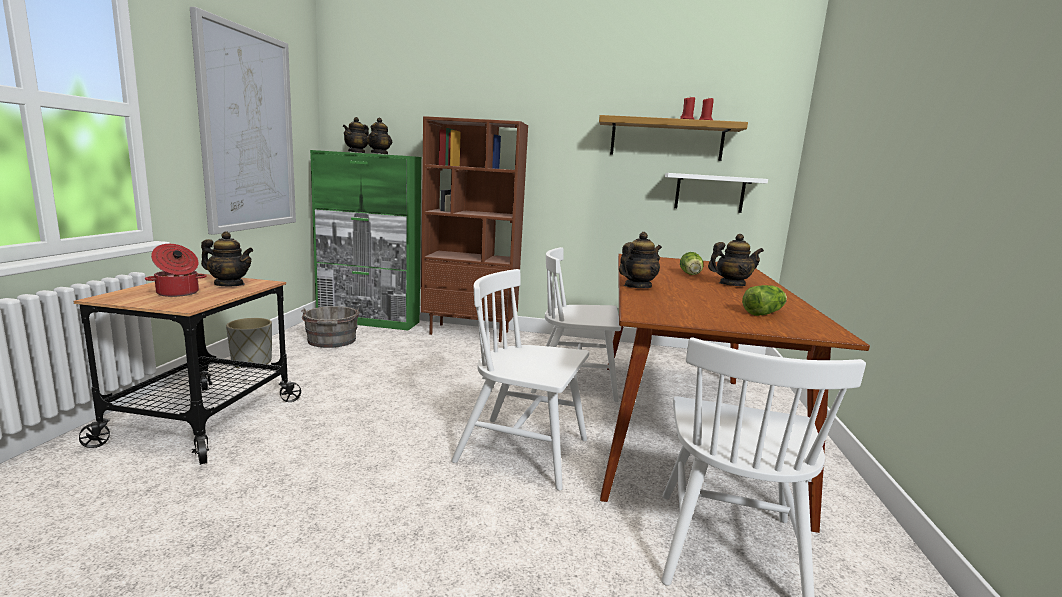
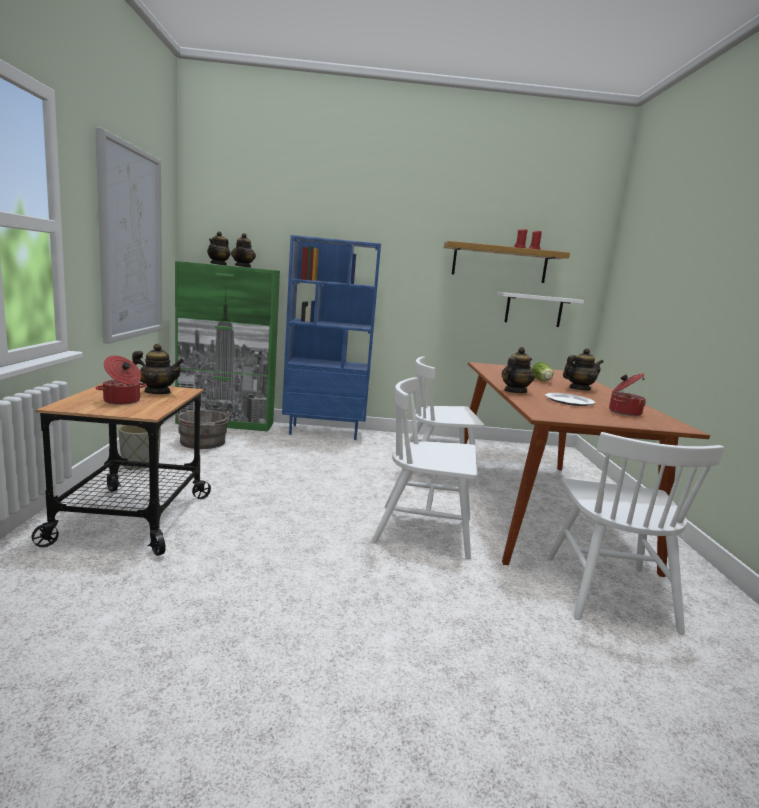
camera: 10 degrees left, 0 degrees up
brown bookcase [421,116,528,342] -> blue bookcase [282,235,381,440]
lettuce [742,285,787,316] -> cooking pot [609,373,646,416]
none -> plate [545,393,596,406]

